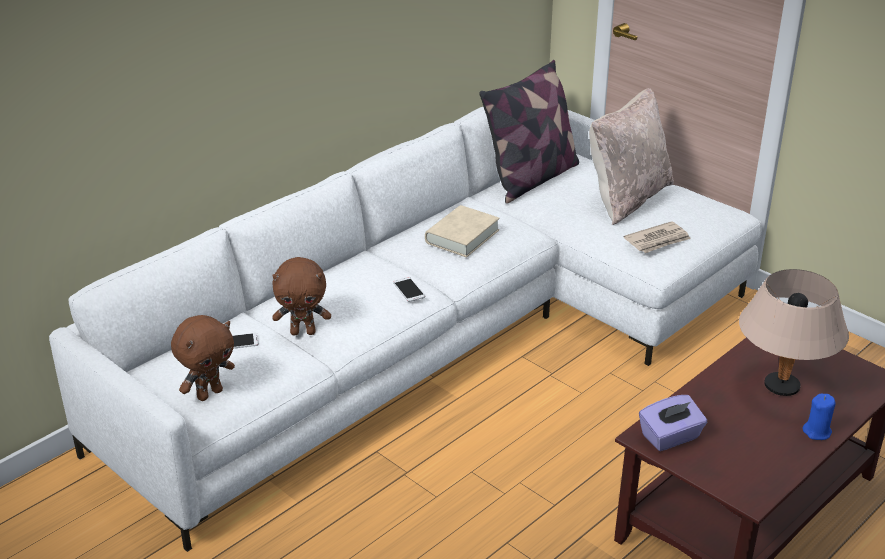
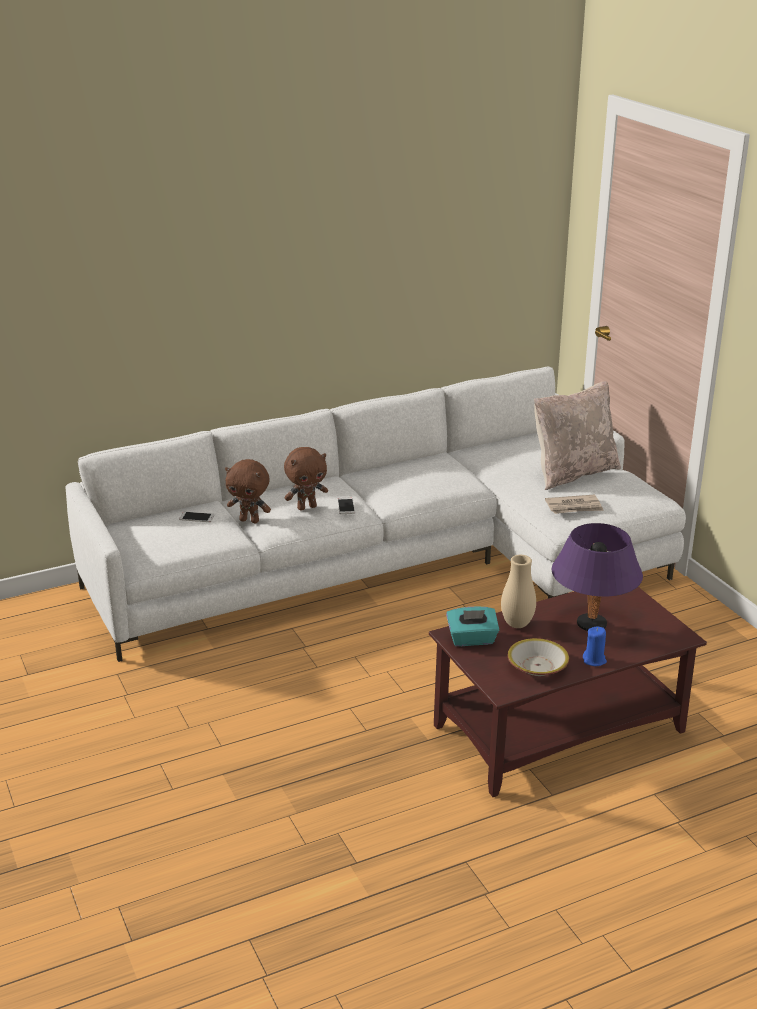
camera: 20 degrees right, 5 degrees down
brown plush toy [171,315,235,401] -> brown plush toy moved to [284,447,328,510]
beige book [425,205,500,257] -> none
pillow [479,60,579,204] -> none
purple tissue box [639,395,708,451] -> turquoise tissue box [446,607,499,646]
beige table lamp [739,269,849,396] -> purple table lamp [552,523,643,631]
none -> beige vase [501,555,536,628]
none -> bowl [508,638,569,676]

